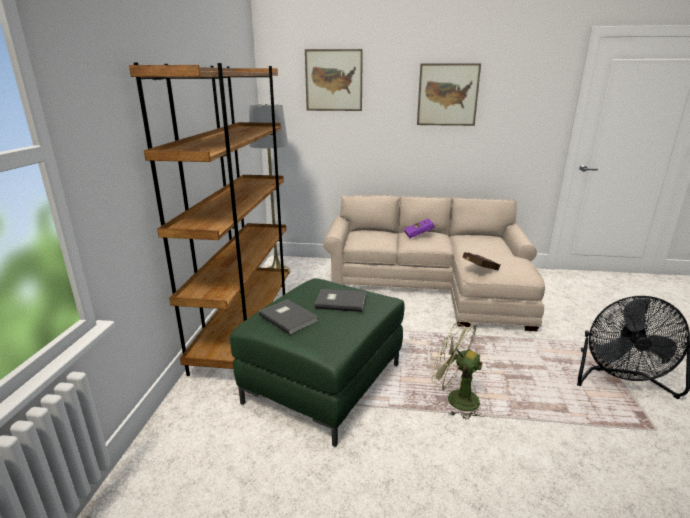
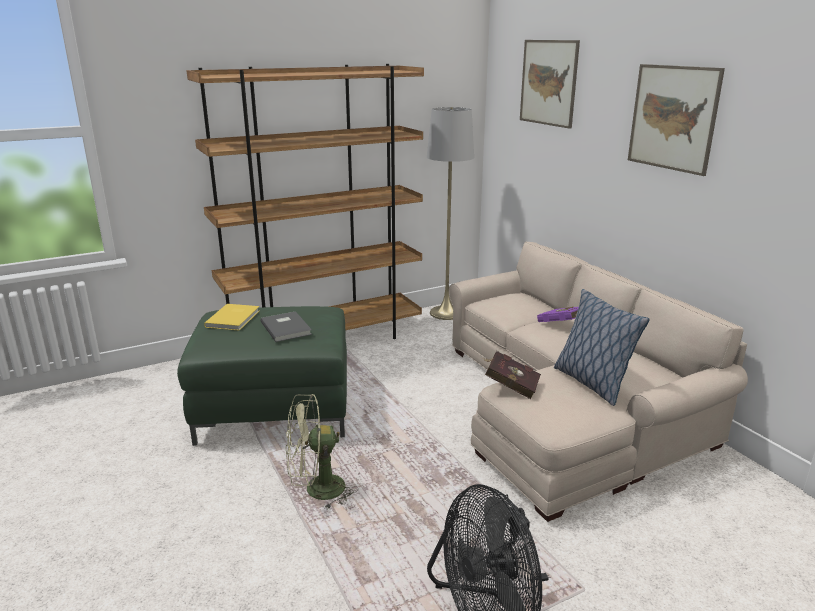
camera: 55 degrees right, 0 degrees up
grey book [259,299,319,335] -> yellow book [204,304,259,331]
green fan [430,319,486,420] -> green fan turned 105 degrees counterclockwise [286,394,358,509]
none -> pillow [554,289,650,406]

